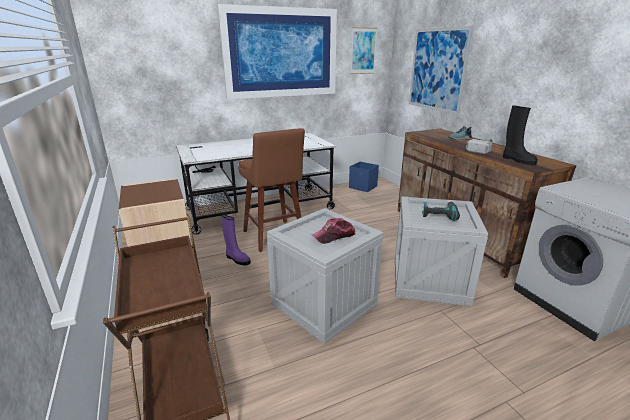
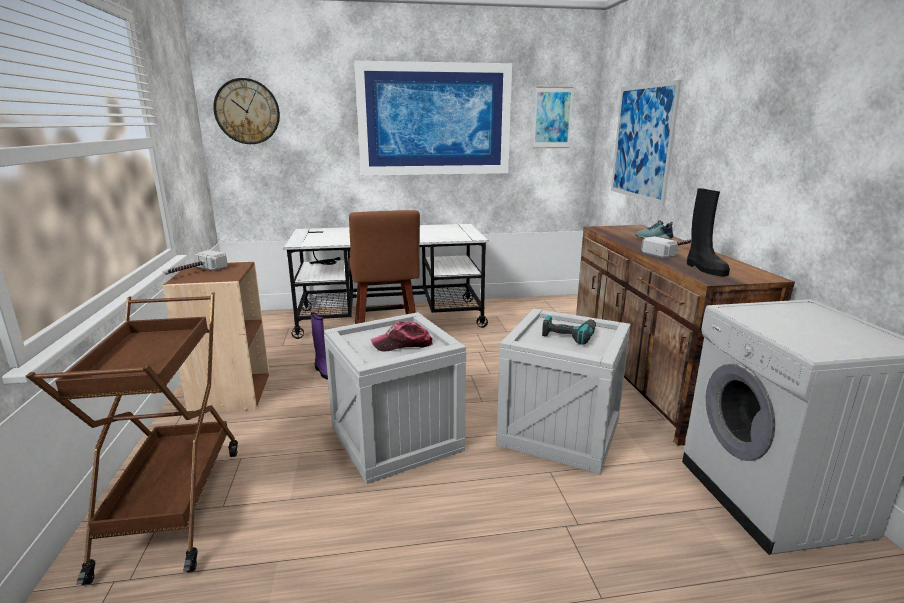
camera: 15 degrees right, 5 degrees down
blue storage box [349,162,379,192] -> none
none -> hammer [163,250,228,275]
none -> wall clock [213,78,280,144]

